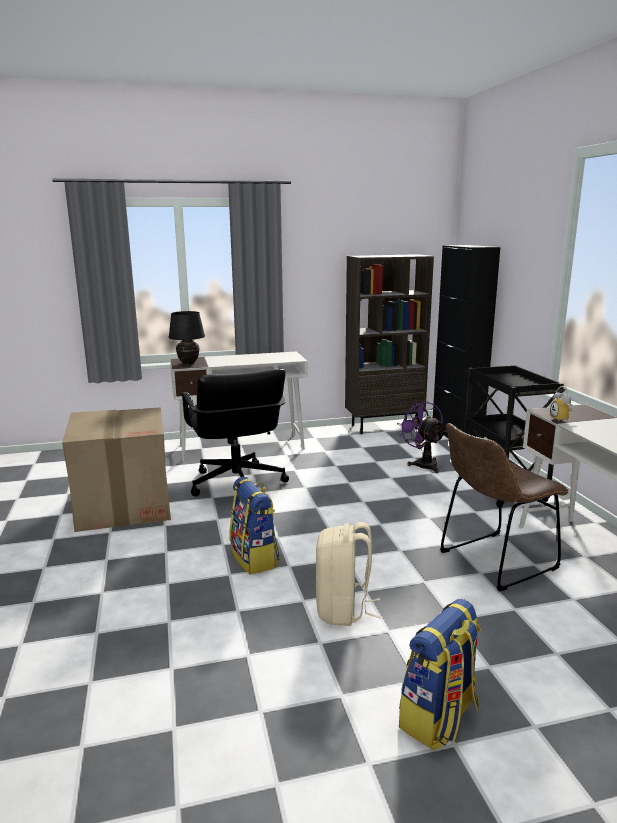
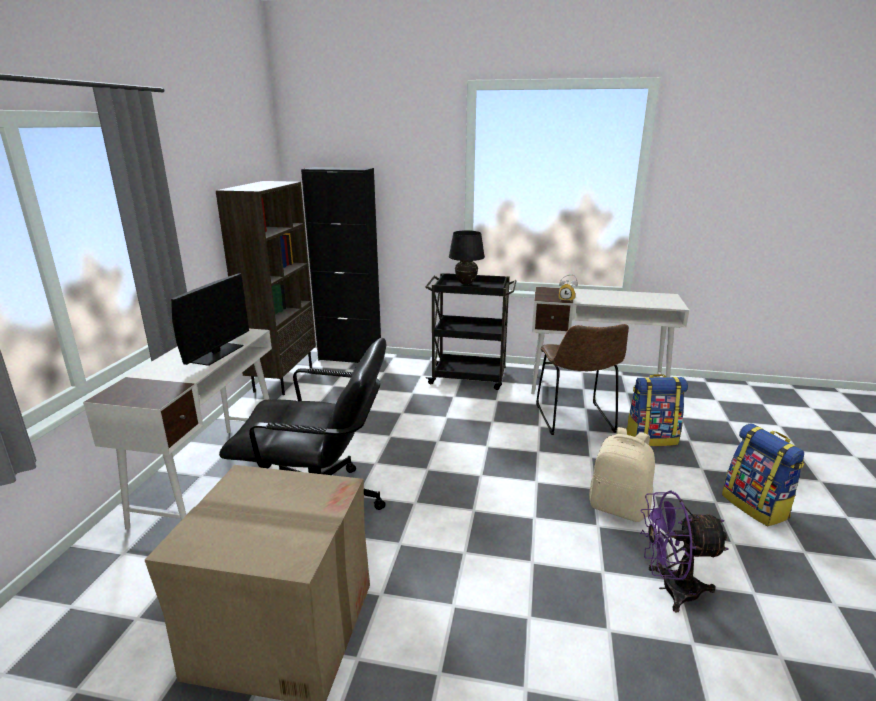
camera: 65 degrees left, 5 degrees up
black table lamp [169,311,205,364] -> black table lamp moved to [449,230,485,284]
backpack [229,477,280,575] -> backpack moved to [627,374,688,446]
purple fan [397,401,447,473] -> purple fan moved to [640,491,729,612]
none -> monitor [171,274,249,366]

